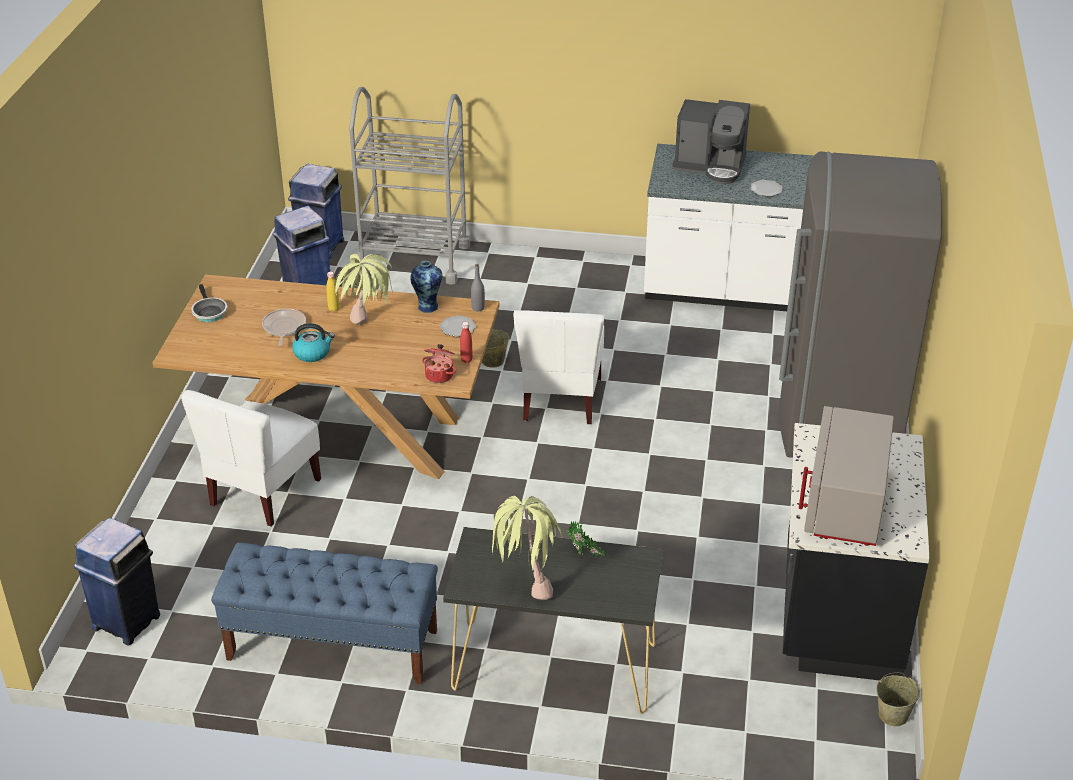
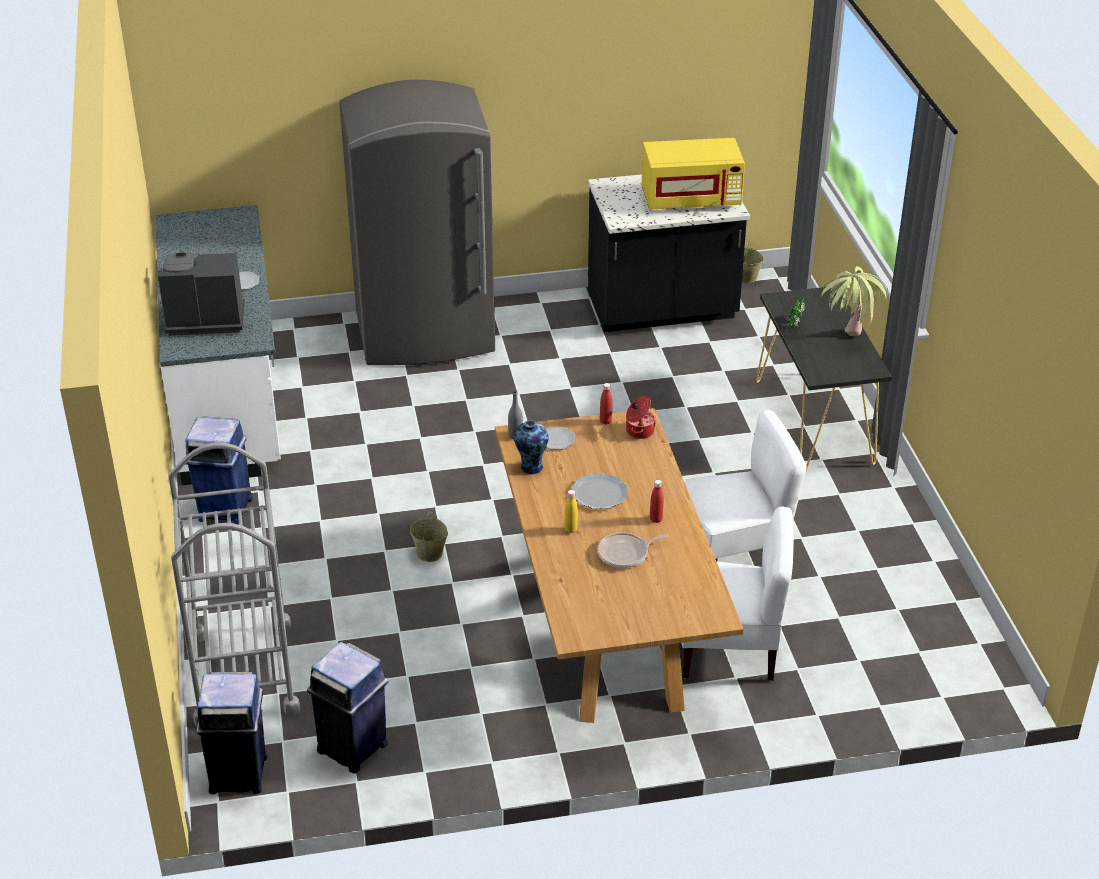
camera: 110 degrees left, 0 degrees up
blue trash can [74,518,160,645] -> blue trash can moved to [186,416,253,525]
frying pan [191,284,227,322] -> none
blue bench [211,543,438,684] -> none
kettle [292,323,335,362] -> red bottle [650,480,664,523]
potted plant [334,254,393,325] -> plate [571,473,628,509]
white chair [514,310,604,425] -> white chair moved to [684,410,807,561]
coffee machine [672,99,750,184] -> coffee machine turned 90 degrees counterclockwise [158,252,245,336]
grey microwave [799,406,894,546] -> yellow microwave [642,138,745,210]

